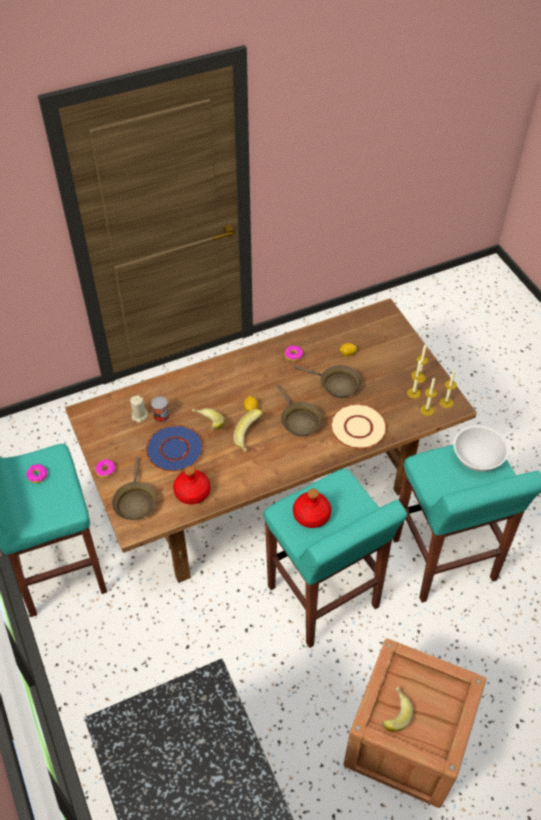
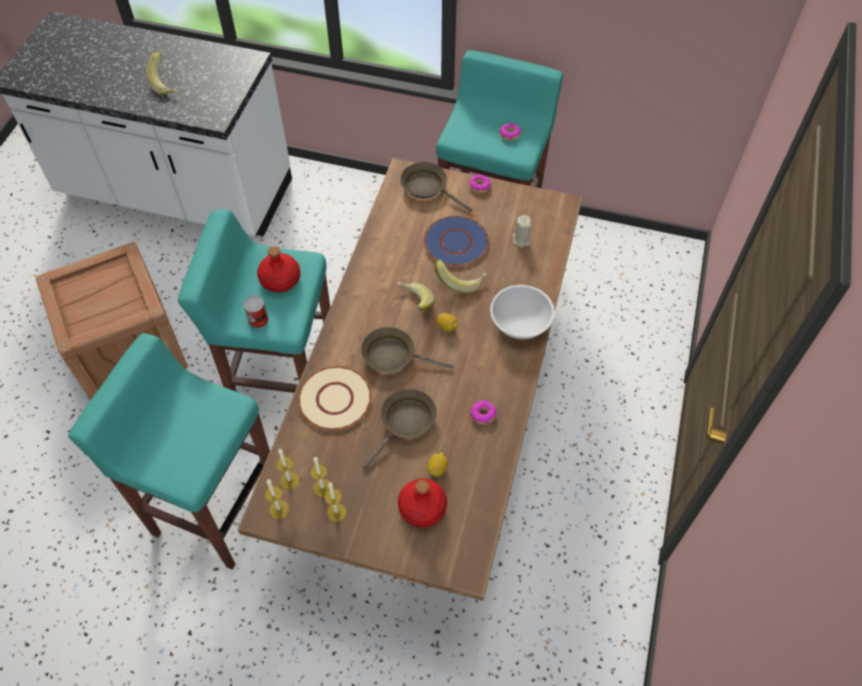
camera: 130 degrees right, 5 degrees up
can [151,396,170,423] -> can moved to [243,295,268,328]
red bottle [173,466,210,504] -> red bottle moved to [398,478,447,527]
brown frying pan [294,365,362,398] -> brown frying pan turned 150 degrees clockwise [362,389,437,469]
banana [382,687,413,732] -> banana moved to [146,52,176,95]
white bowl [453,425,509,472] -> white bowl moved to [490,285,555,339]

